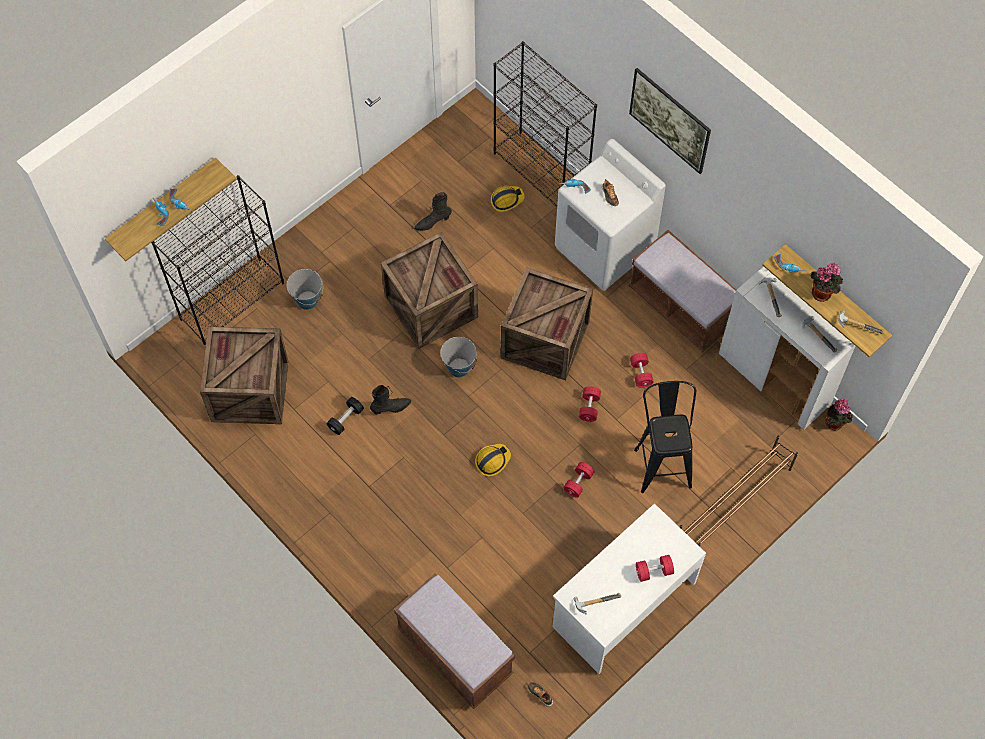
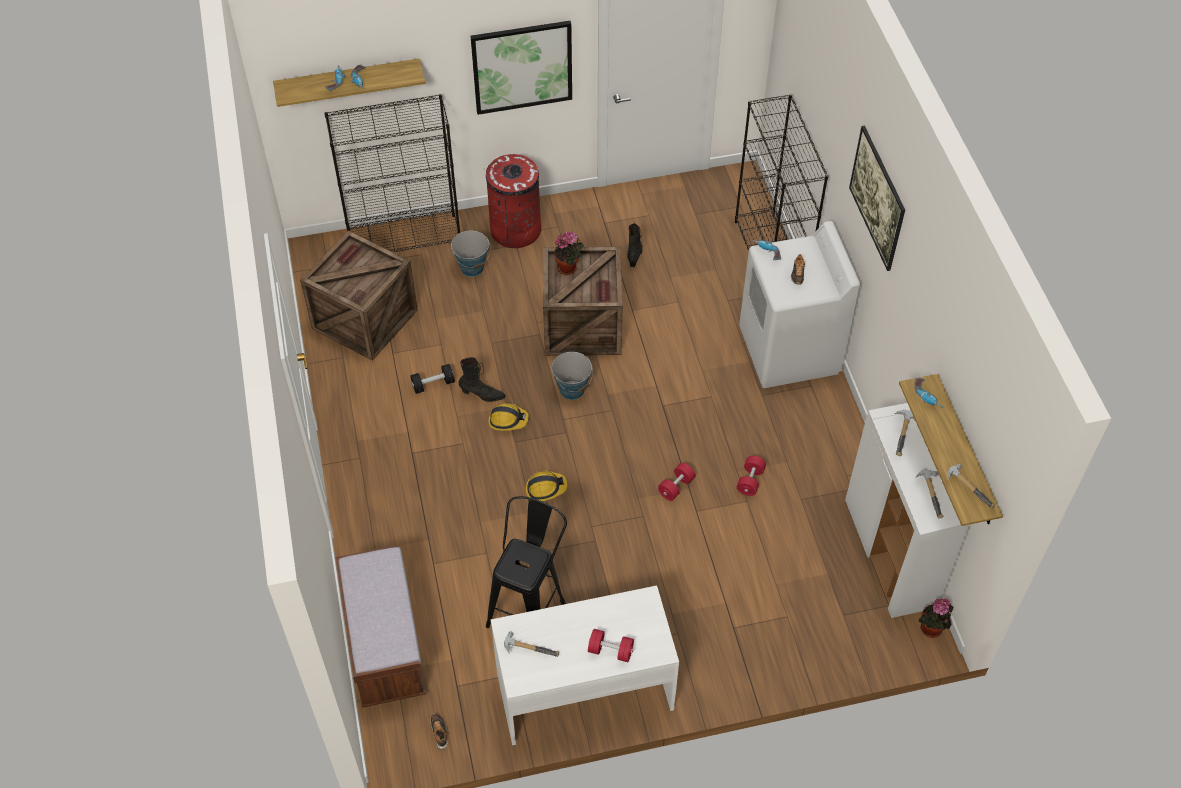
camera: 30 degrees right, 10 degrees down
black boot [414,192,452,231] -> black boot turned 90 degrees clockwise [627,223,642,267]
hard hat [491,186,525,212] -> hard hat moved to [488,403,529,431]
crate [501,267,593,381] -> none
red dumbbell [563,462,595,498] -> none
brown bench [629,230,736,352] -> none
black stool [634,381,696,493] -> black stool moved to [486,496,567,628]
brown shoe rack [680,436,798,546] -> none
potted plant [810,263,843,302] -> potted plant moved to [554,231,584,275]
none -> picture [471,21,572,115]
none -> red trash can [486,154,541,248]

